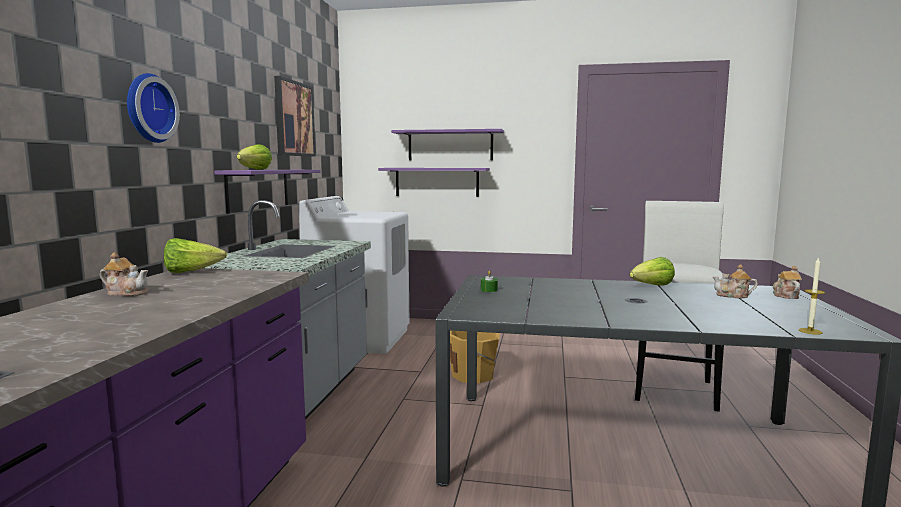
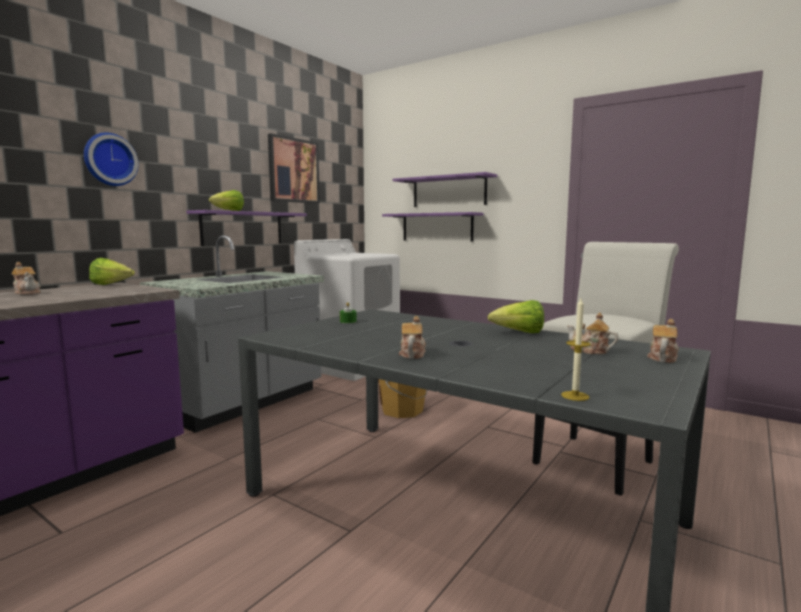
camera: 25 degrees right, 0 degrees up
none -> teapot [399,316,426,359]

